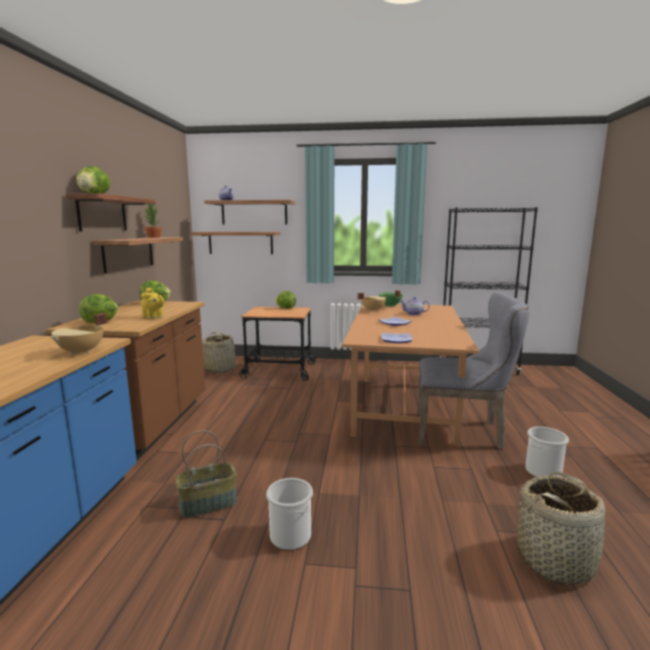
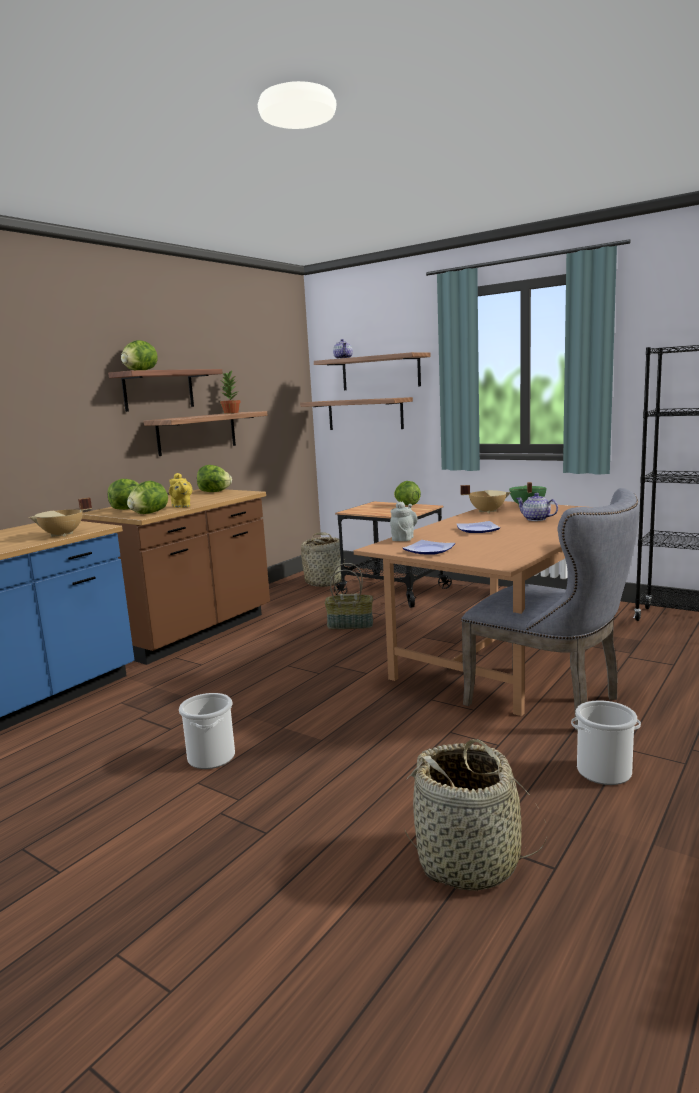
camera: 30 degrees right, 0 degrees up
basket [175,431,237,518] -> basket moved to [325,563,373,629]
none -> lettuce [127,481,168,514]
none -> grey teapot [390,502,418,541]

